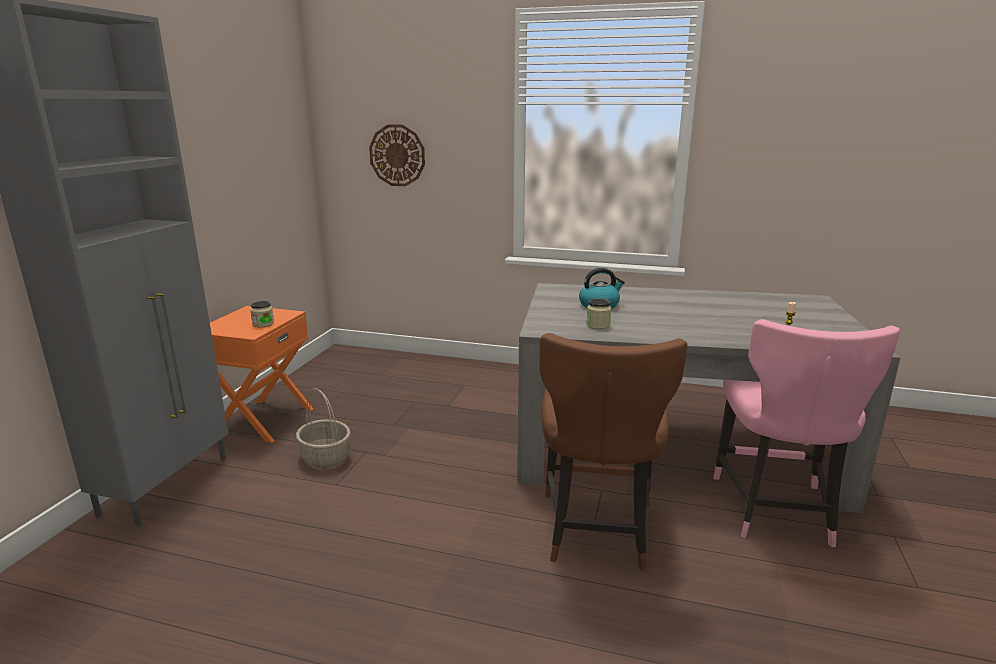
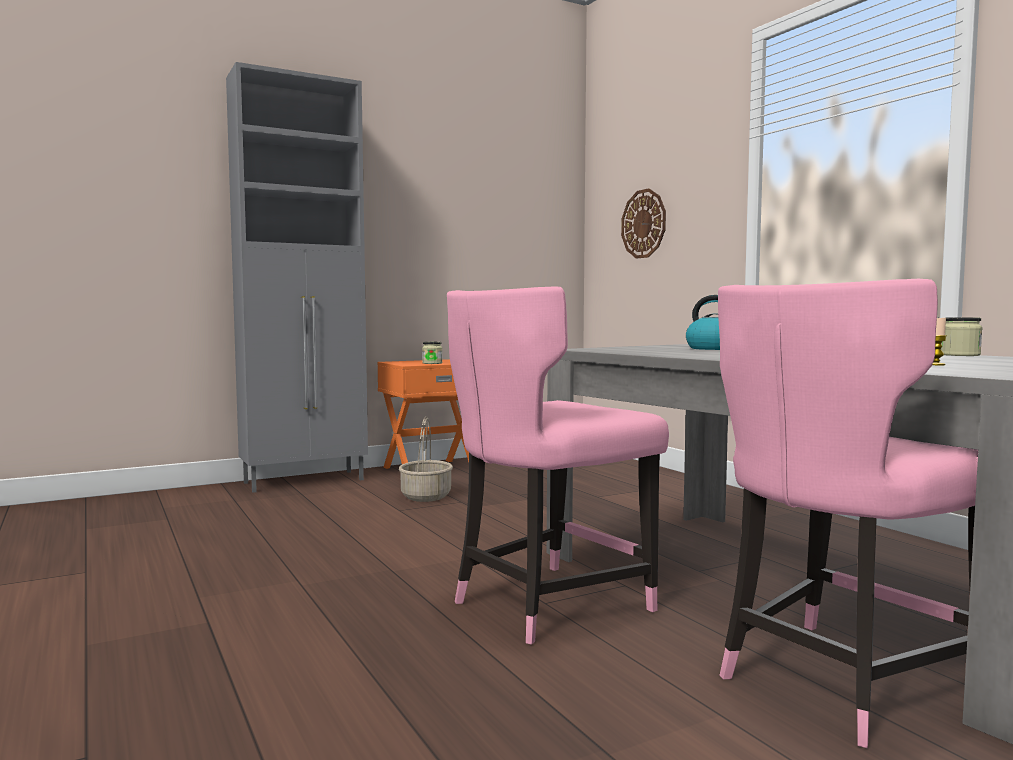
camera: 45 degrees right, 15 degrees down
brown chair [539,333,687,571] -> pink chair [447,286,669,645]
jar [587,299,611,329] -> jar moved to [941,317,983,356]

